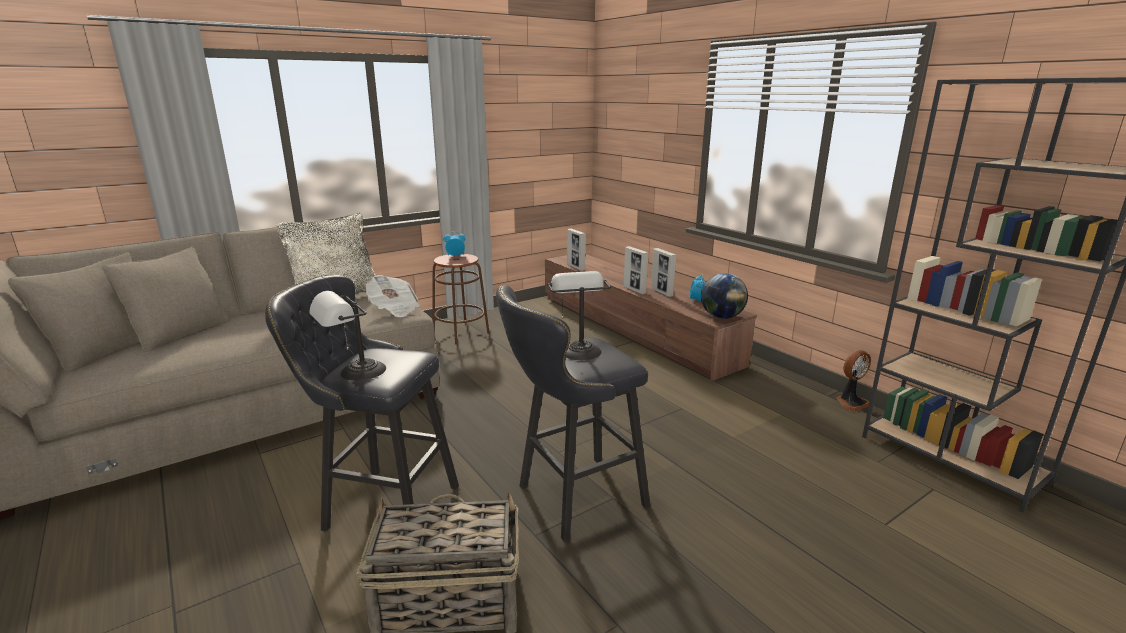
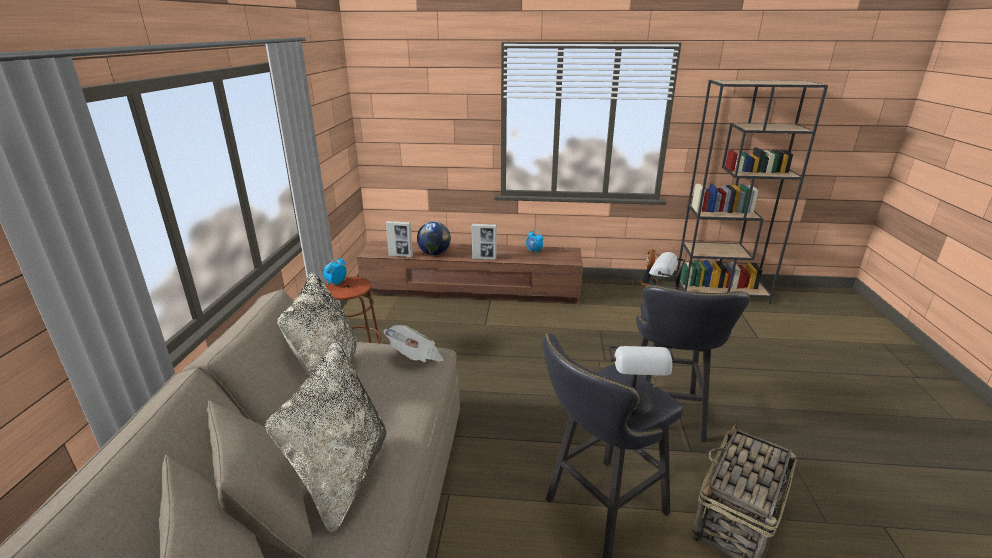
camera: 50 degrees left, 5 degrees up
picture frame [651,248,677,297] -> none
globe [701,273,748,319] -> globe moved to [417,222,451,255]
none -> beige pillow [265,341,387,532]

